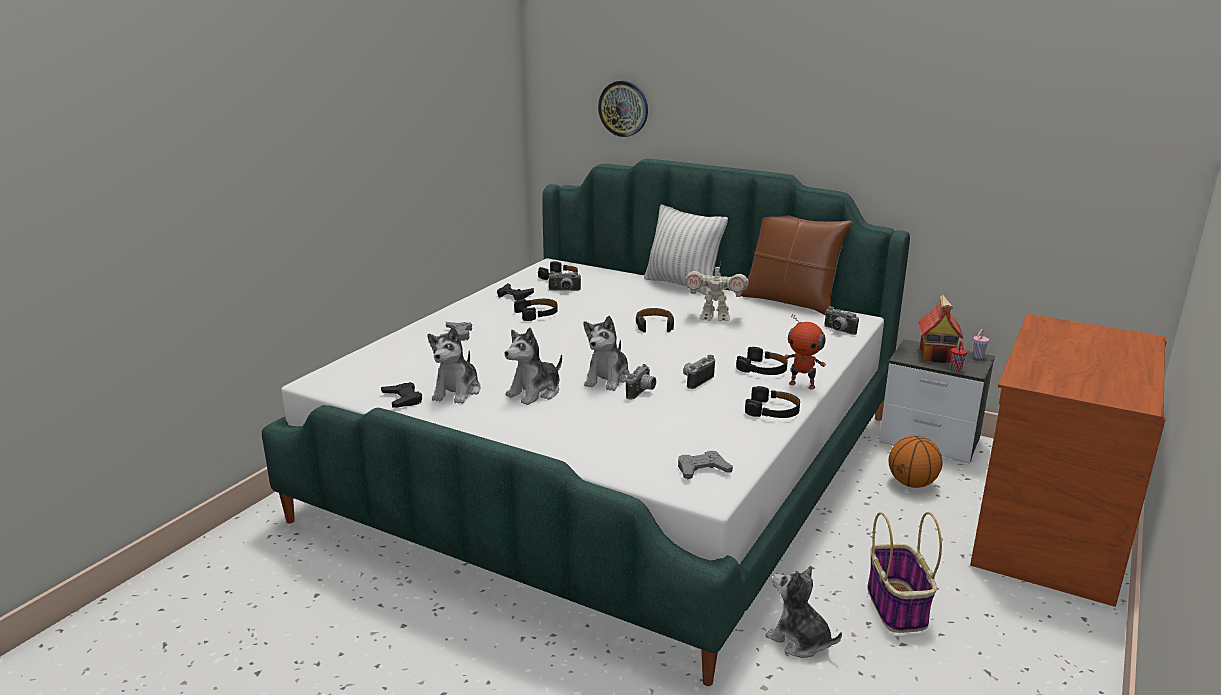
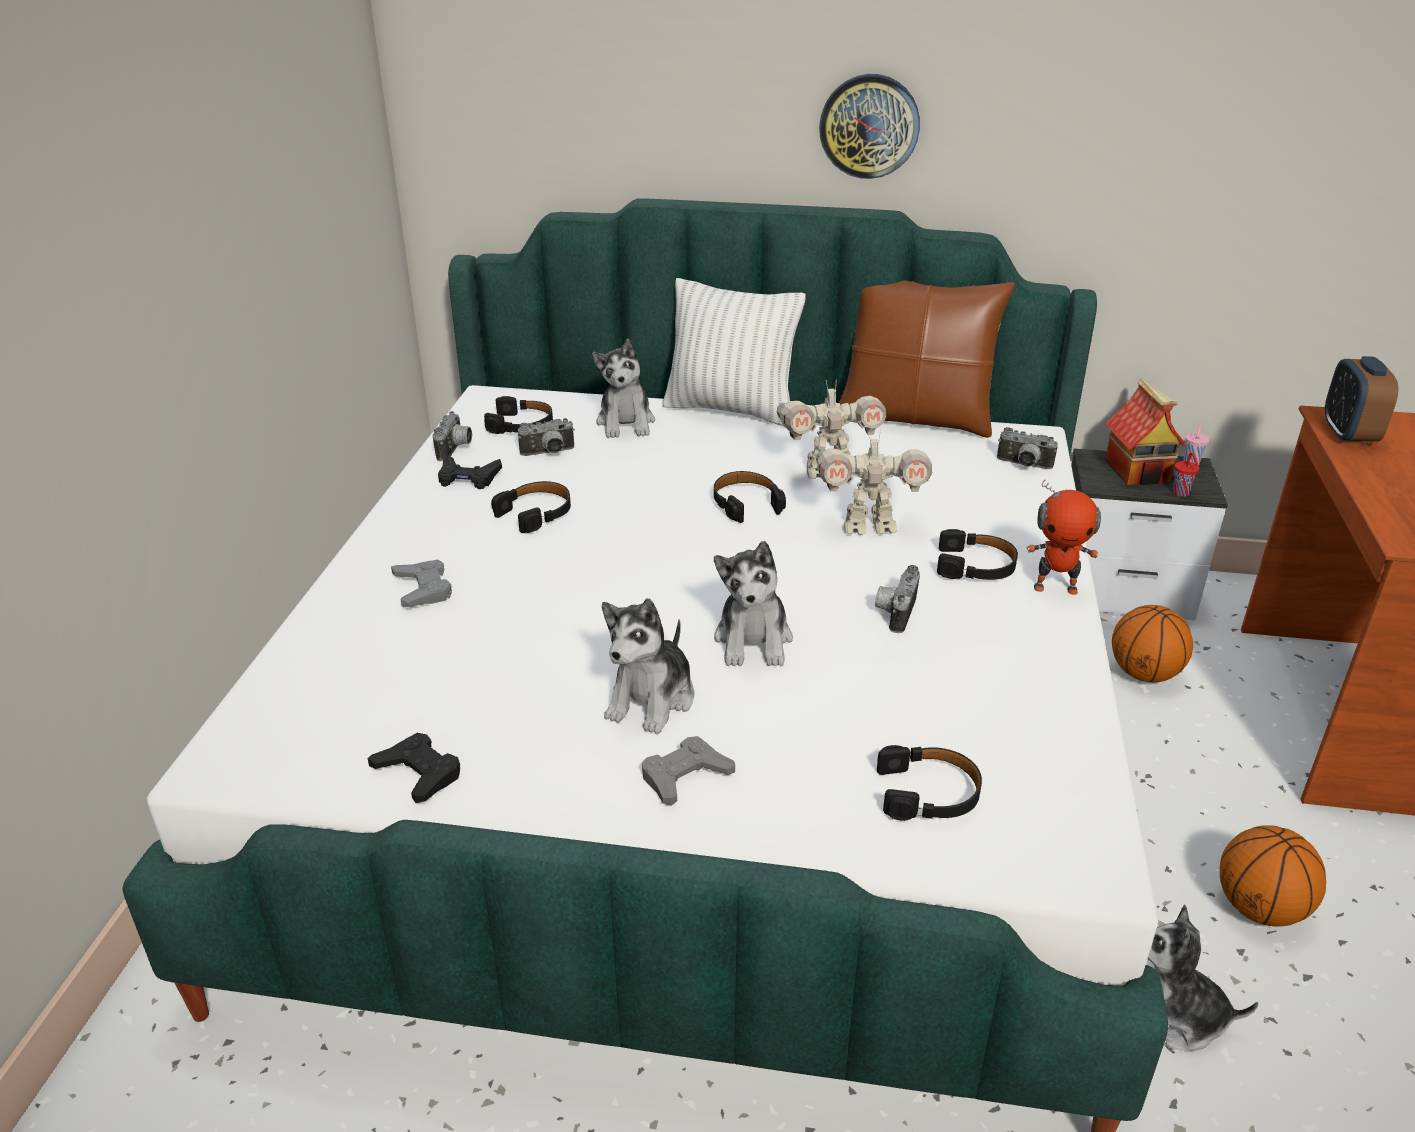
camera: 20 degrees left, 10 degrees up
plush toy [428,327,481,404] -> plush toy moved to [592,339,655,438]
wall clock [598,80,648,137] -> wall clock moved to [819,74,920,179]
camera [626,364,656,399] -> camera moved to [432,411,472,461]
grey game controller [678,451,733,479] -> grey game controller moved to [642,736,735,806]
black headphones [745,386,800,418] -> black headphones moved to [877,745,982,821]
basket [867,512,942,633] -> basketball [1220,825,1326,927]
none -> toy robot [816,429,932,535]
none -> alarm clock [1325,356,1399,444]

